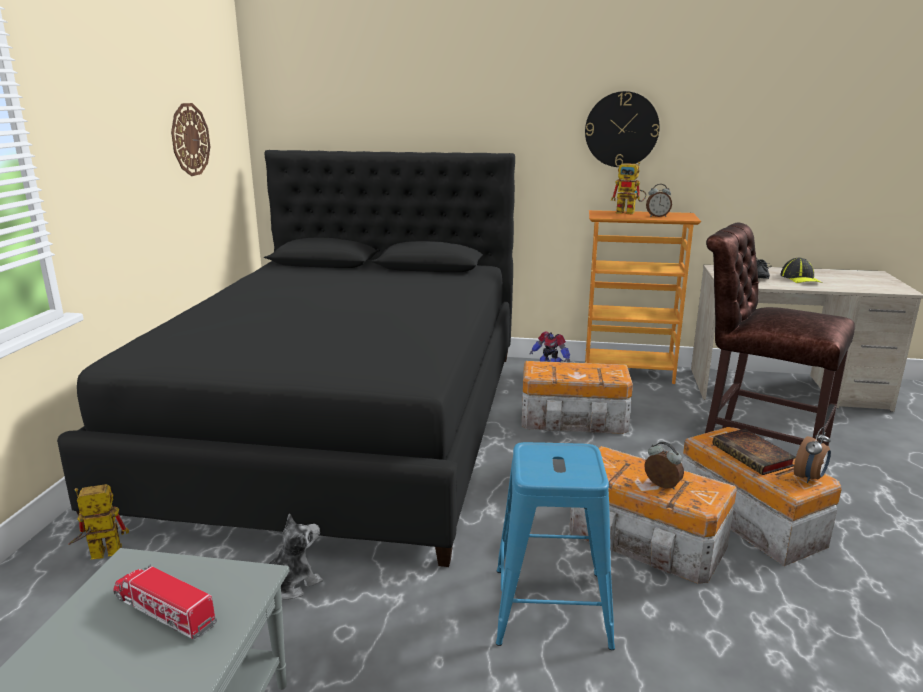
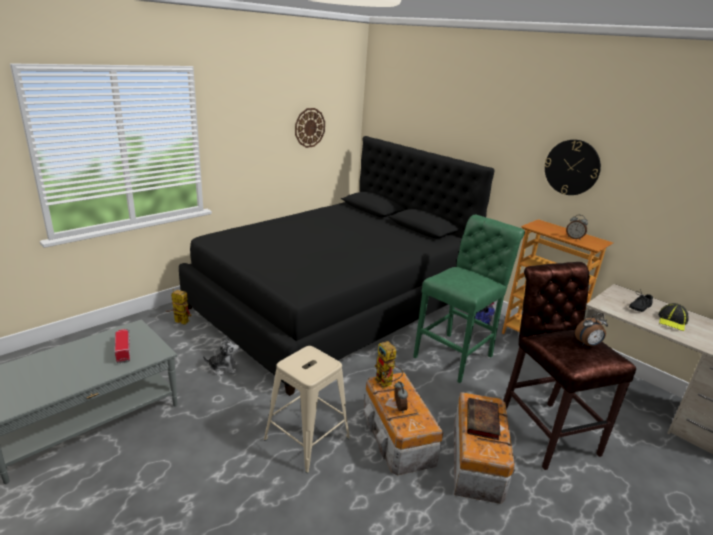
camera: 35 degrees right, 5 degrees up
blue stool [496,442,615,650] -> beige stool [264,346,350,473]
storage box [522,361,633,434] -> green stool [413,215,525,383]
toy robot [611,162,647,214] -> toy robot moved to [374,341,403,389]
alarm clock [794,427,831,483] -> alarm clock moved to [575,314,608,346]

